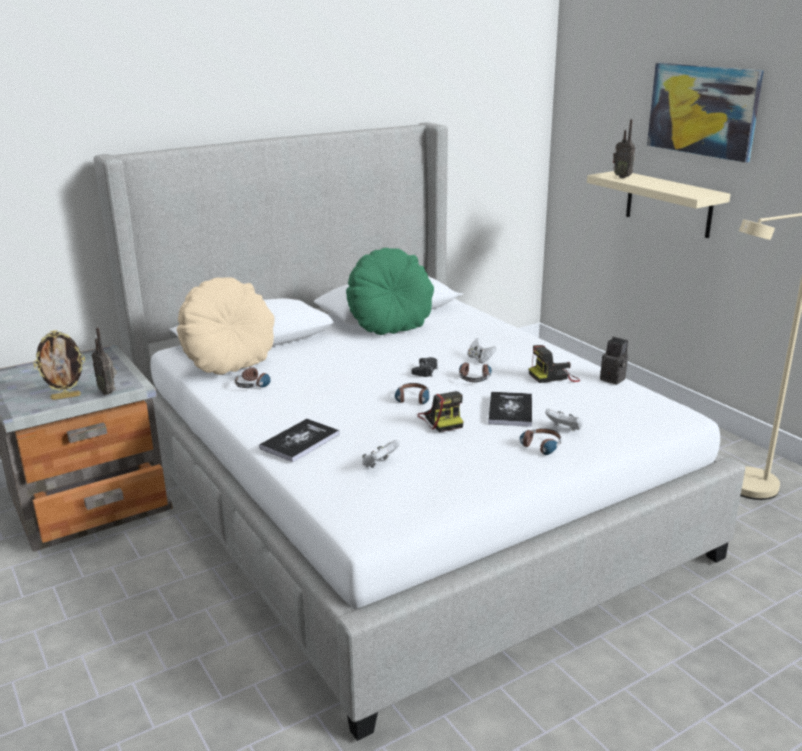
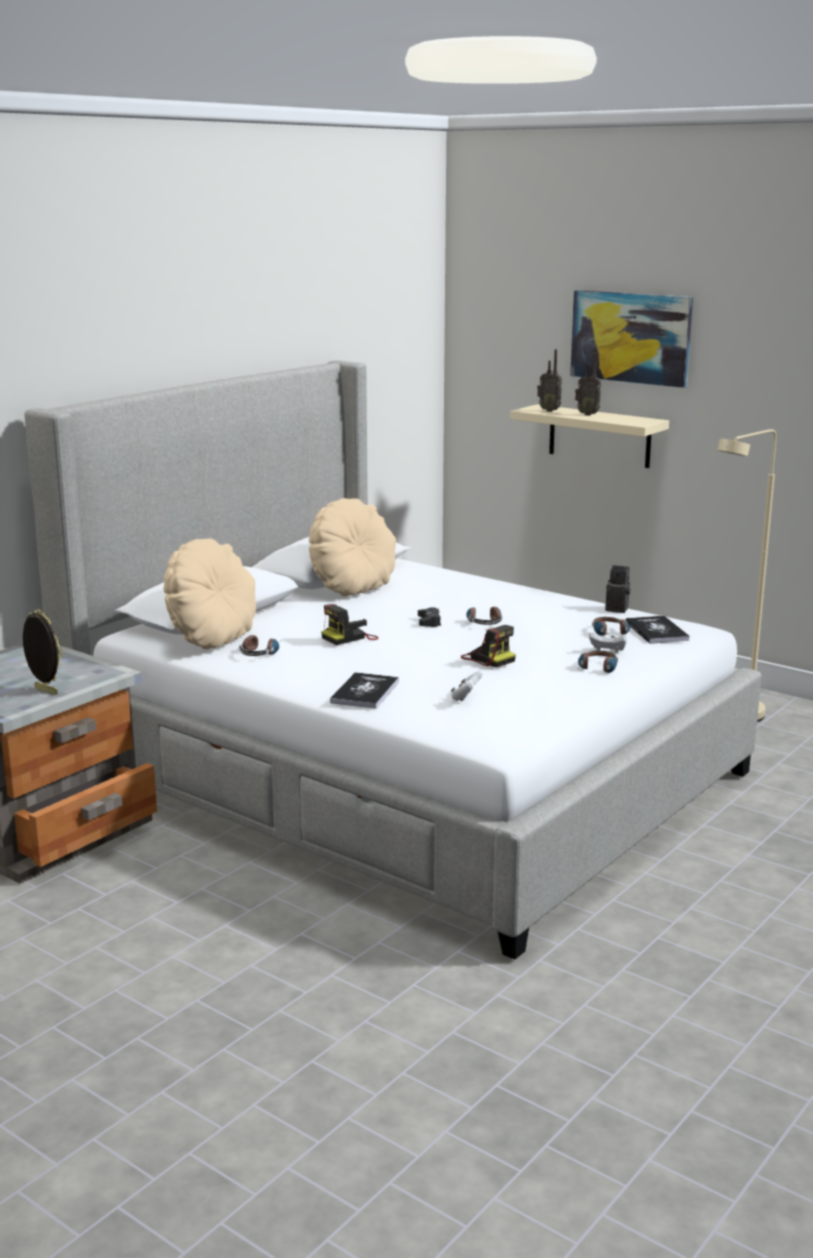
camera: 20 degrees left, 5 degrees down
picture frame [33,330,85,400] -> picture frame turned 105 degrees counterclockwise [23,609,62,695]
radio [92,328,117,395] -> radio moved to [575,352,601,416]
green pillow [346,248,434,335] -> beige pillow [309,498,396,596]
headphones [395,383,429,404] -> headphones moved to [592,617,630,636]
white game controller [467,338,496,363] -> none
book [488,392,532,427] -> book moved to [626,616,690,644]
camera [529,345,580,383] -> camera moved to [321,604,379,645]

